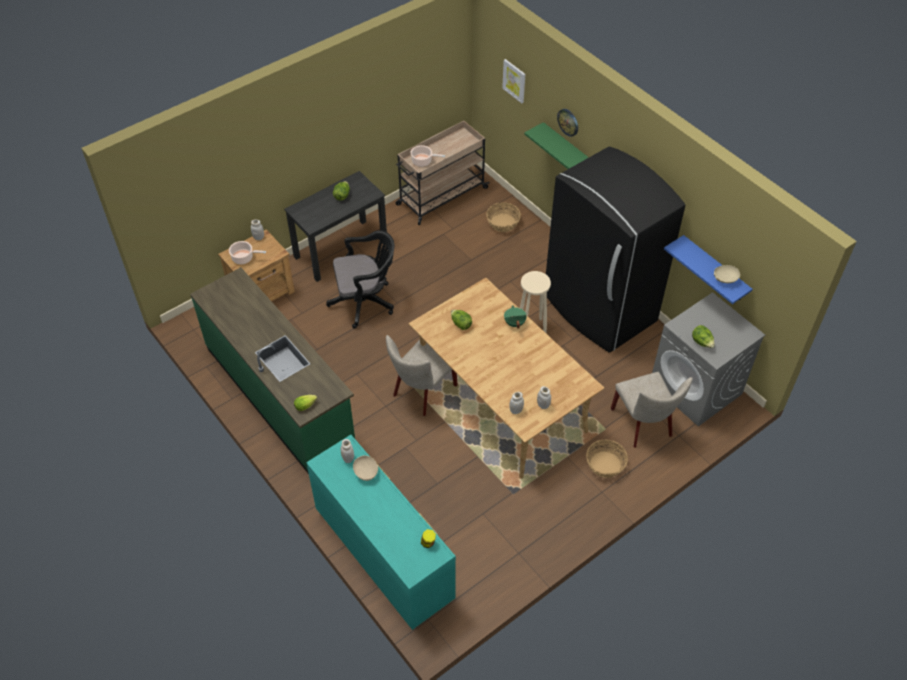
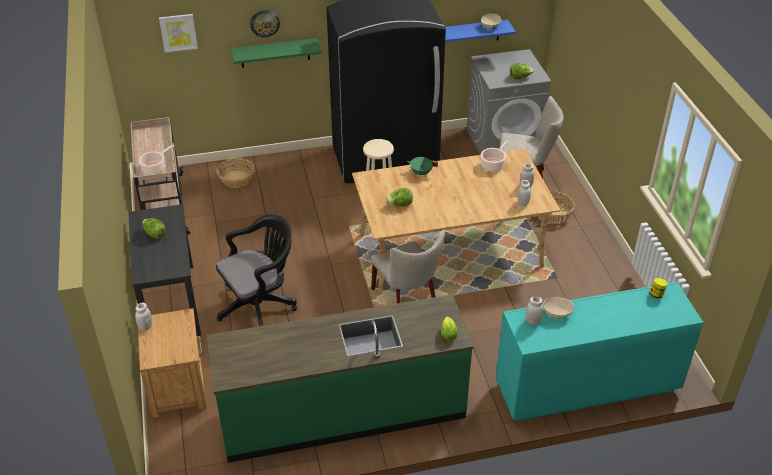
camera: 65 degrees left, 10 degrees down
cooking pot [229,241,266,264] -> cooking pot moved to [481,140,509,172]
black office chair [326,230,394,329] -> black office chair turned 45 degrees clockwise [216,215,297,326]

